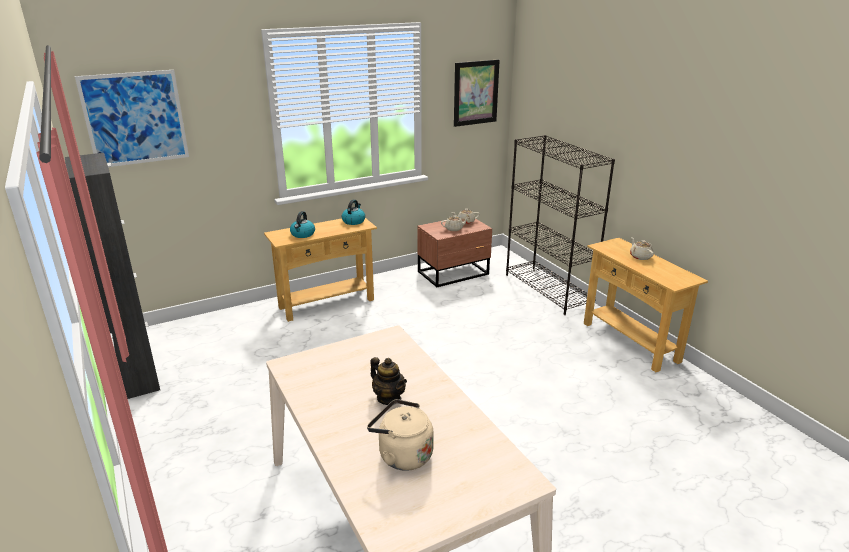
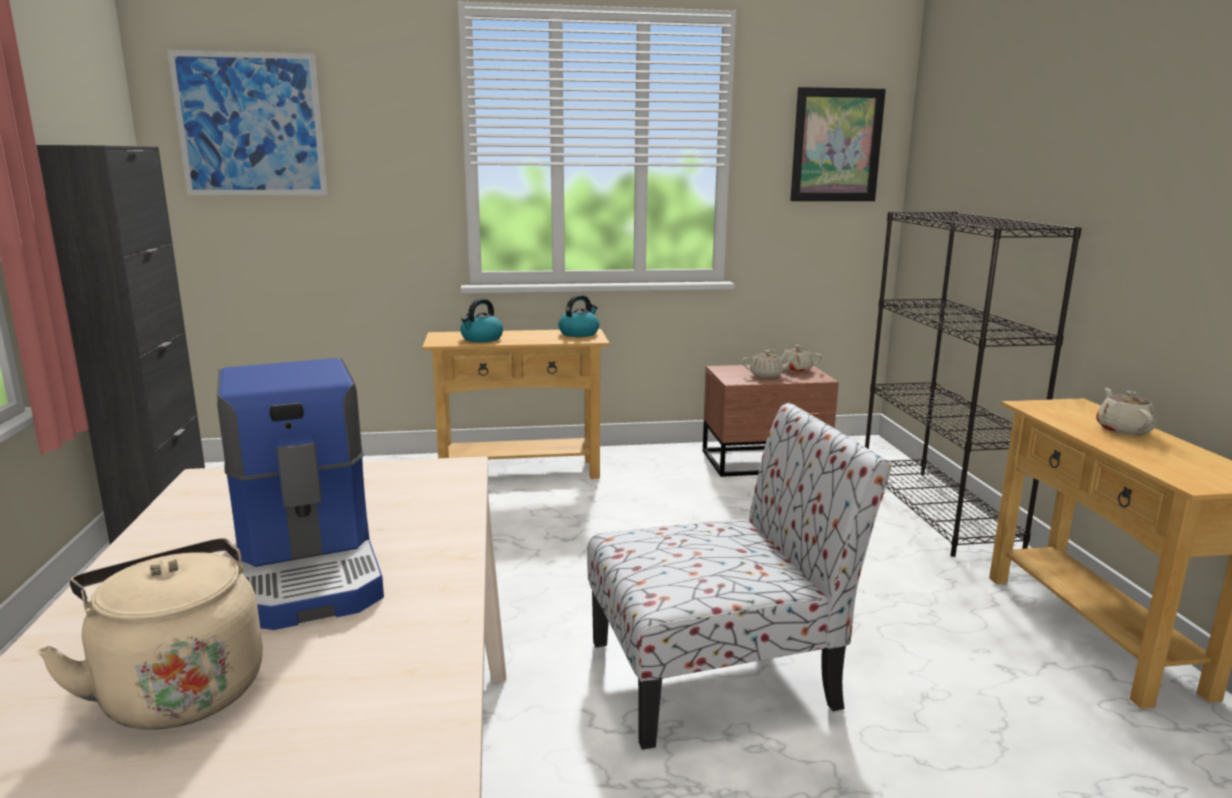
camera: 20 degrees right, 10 degrees down
teapot [370,357,407,405] -> coffee machine [217,358,384,630]
none -> chair [587,403,891,750]

